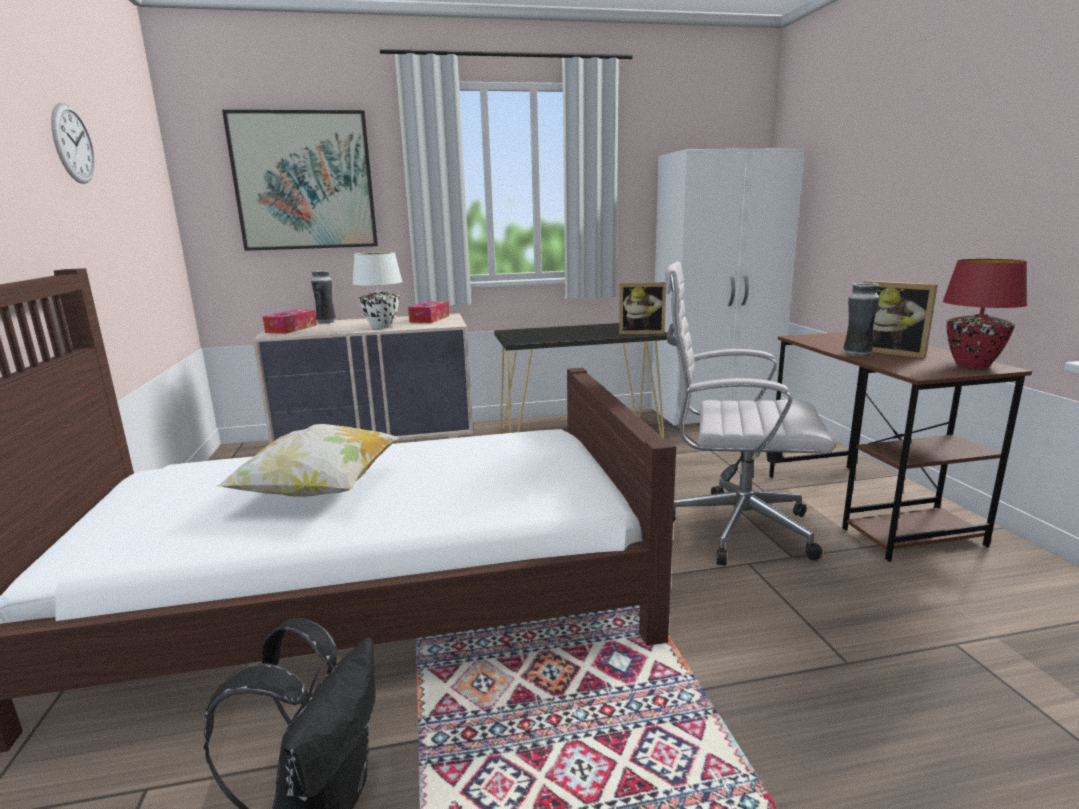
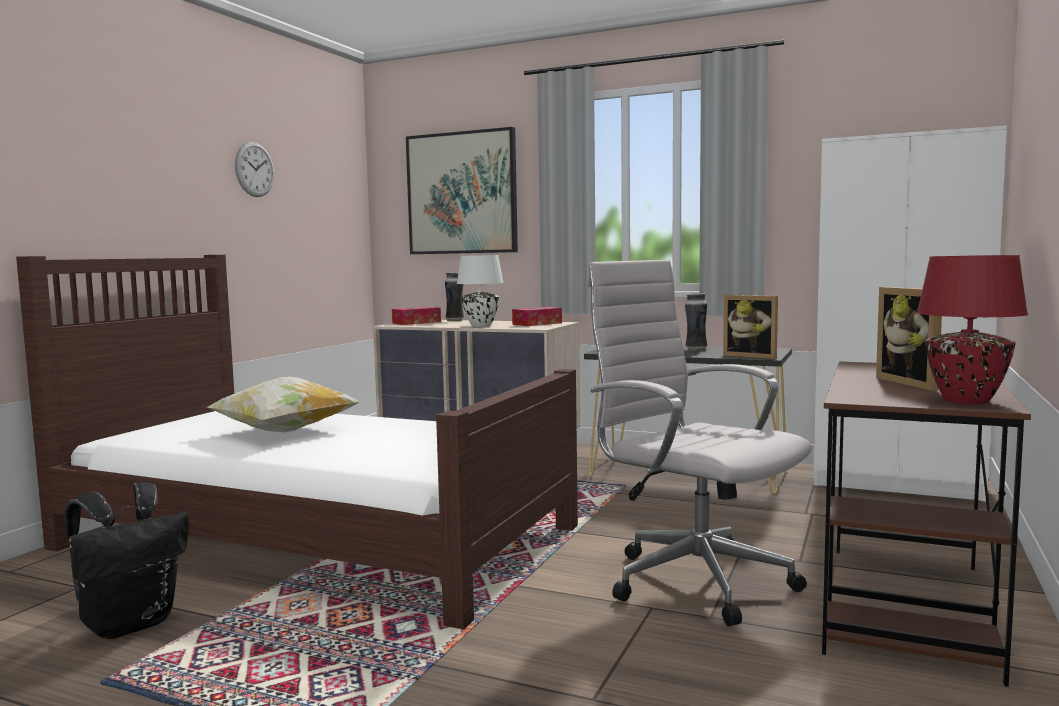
camera: 35 degrees right, 10 degrees down
vase [843,283,879,357] -> vase moved to [685,293,707,351]

